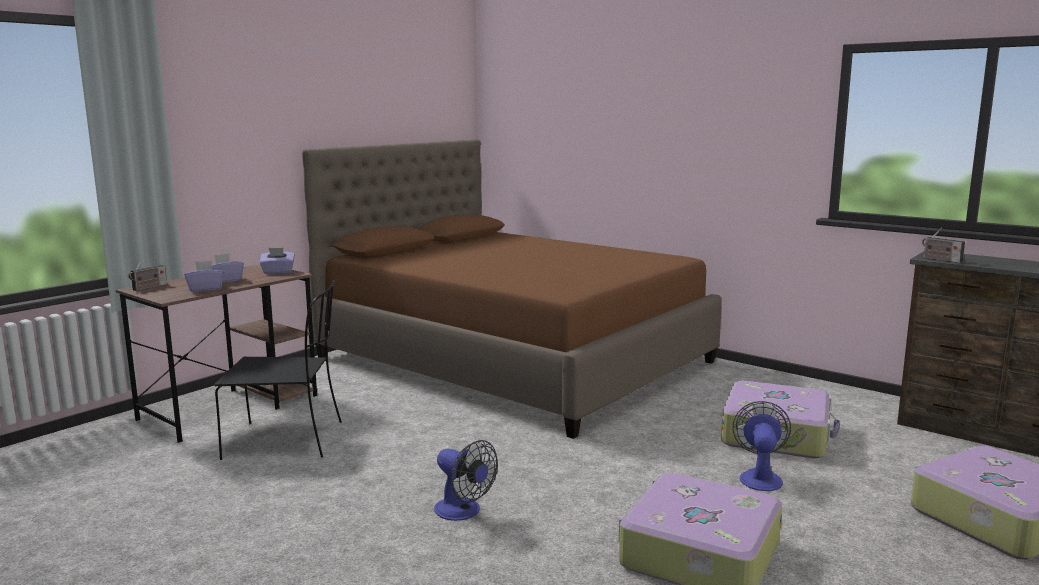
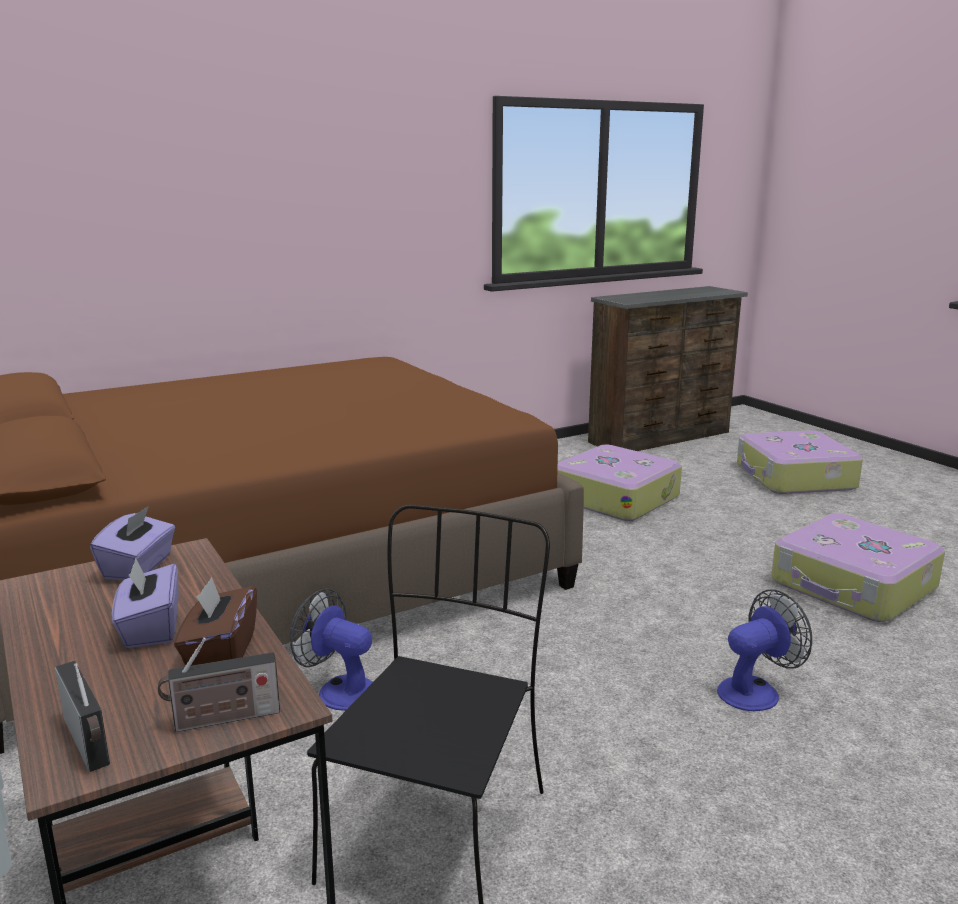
camera: 70 degrees left, 5 degrees up
purple tissue box [184,260,224,292] -> brown tissue box [174,577,257,666]
fan [732,401,791,491] -> fan moved to [290,588,373,711]
radio [922,227,965,263] -> radio moved to [158,638,280,732]

